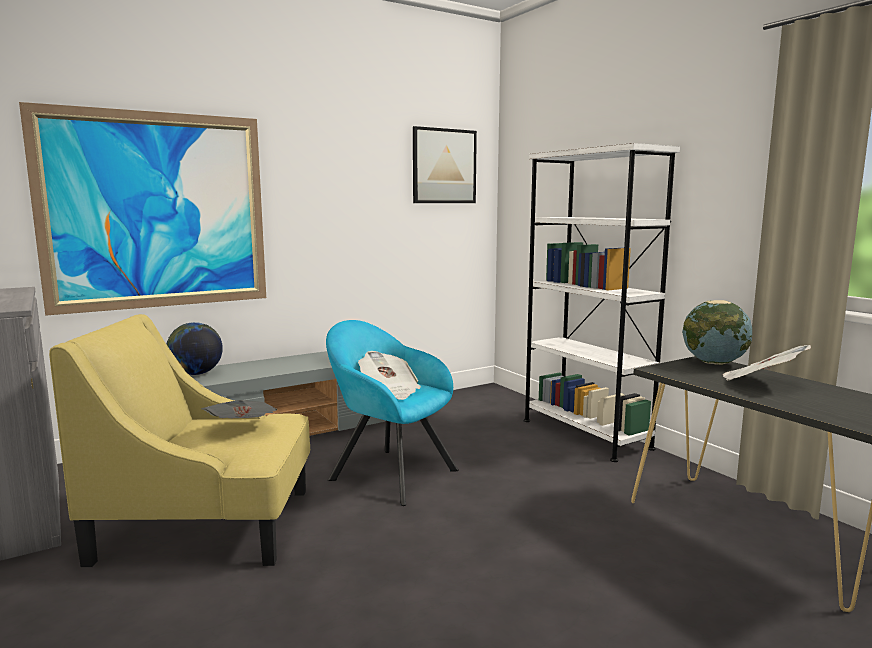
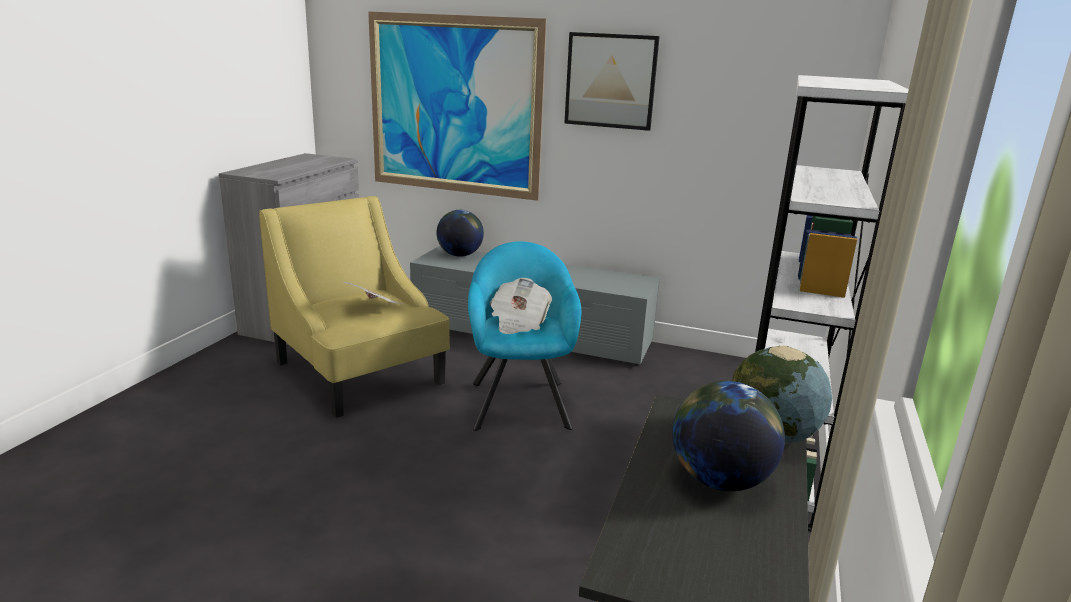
camera: 50 degrees right, 10 degrees up
picture [413,126,477,203] -> picture moved to [565,32,660,131]
newspaper [723,345,811,381] -> globe [672,381,785,491]

